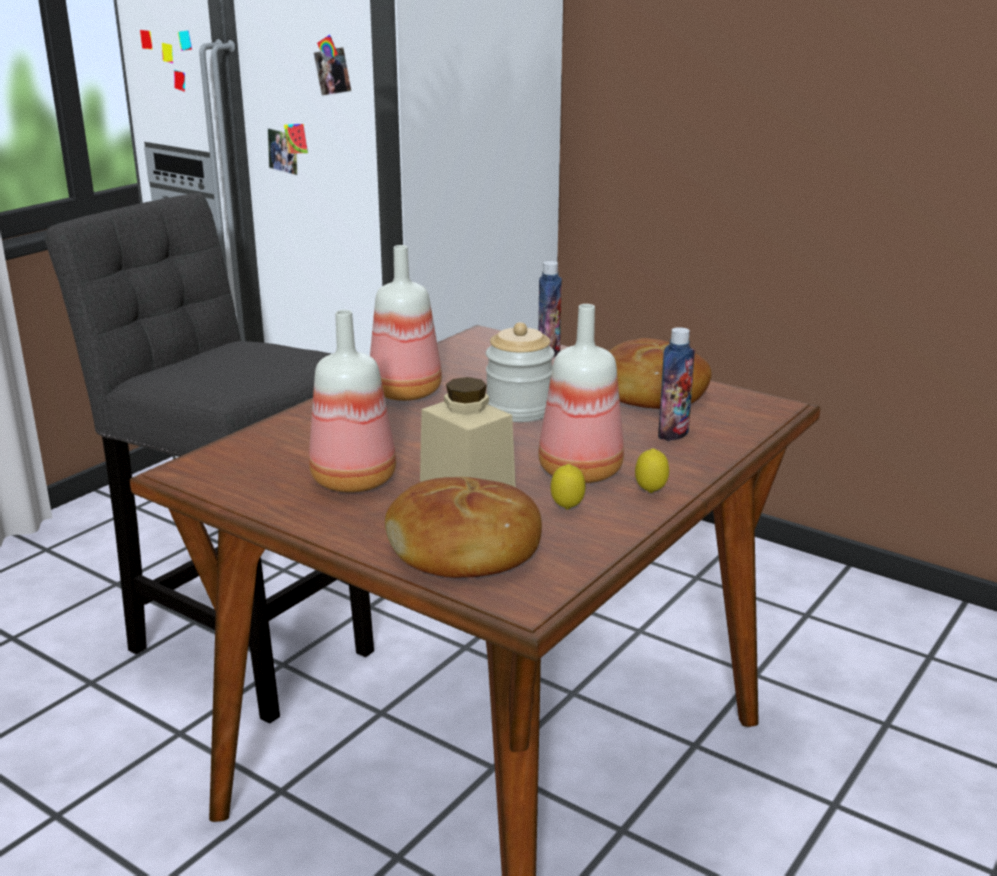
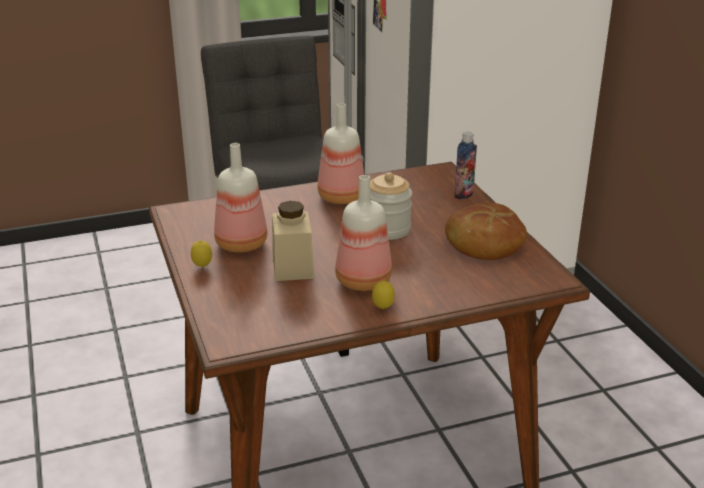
camera: 35 degrees right, 5 degrees up
bread [385,477,542,578] -> none
lemon [551,464,585,510] -> lemon moved to [191,240,212,267]
bottle [658,327,695,441] -> none

